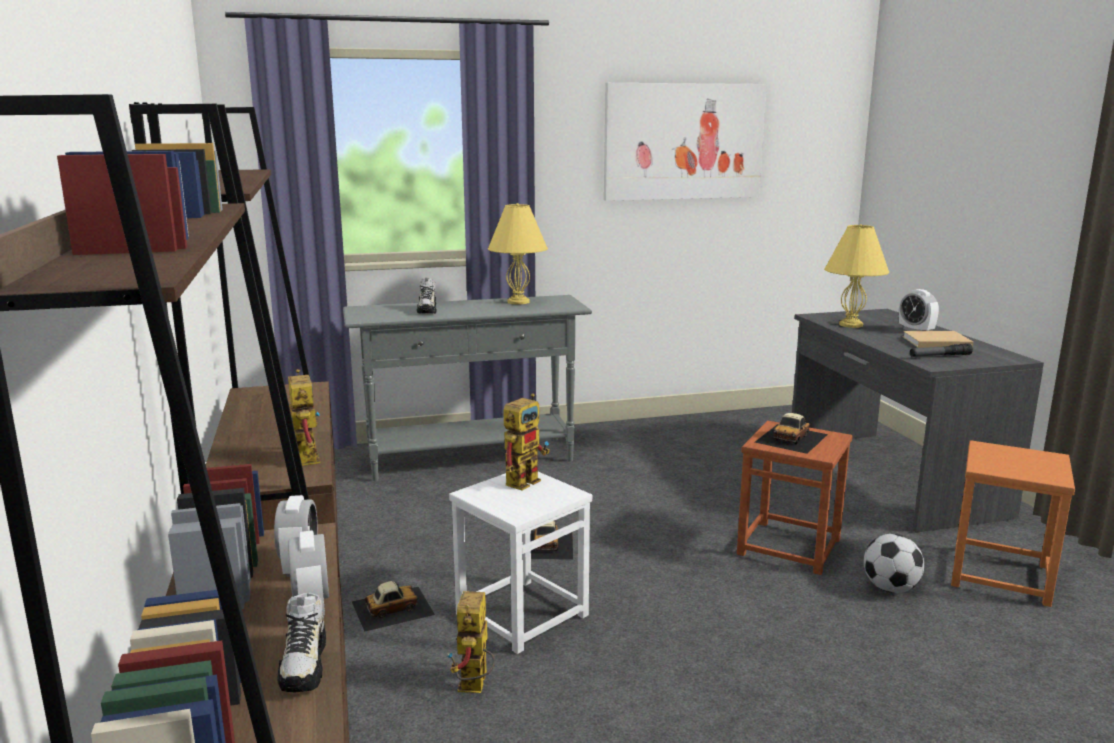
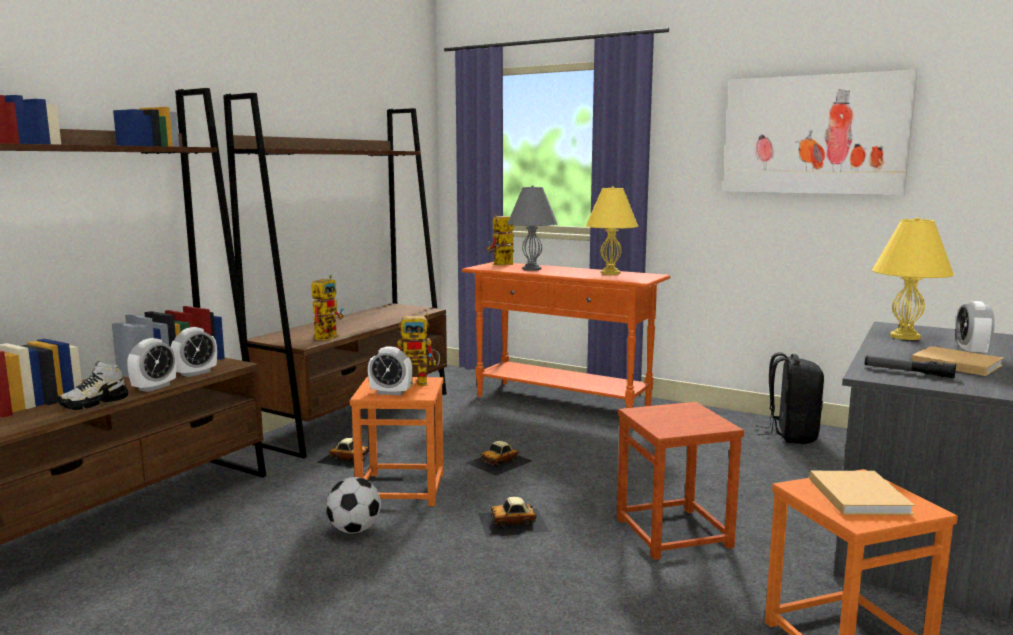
camera: 45 degrees right, 5 degrees down
grey console table [343,295,592,481] -> orange console table [462,262,670,408]
shoe [417,278,436,314] -> grey table lamp [507,185,558,271]
toy robot [447,591,495,693] -> toy robot moved to [487,214,514,266]
white stool [449,472,592,654] -> orange stool [350,377,444,506]
toy car [755,413,828,454] -> toy car moved to [478,497,549,537]
football [864,534,924,593] -> football moved to [326,477,381,534]
none -> alarm clock [368,347,412,395]
none -> black backpack [755,352,824,444]
none -> beige book [809,471,915,515]

